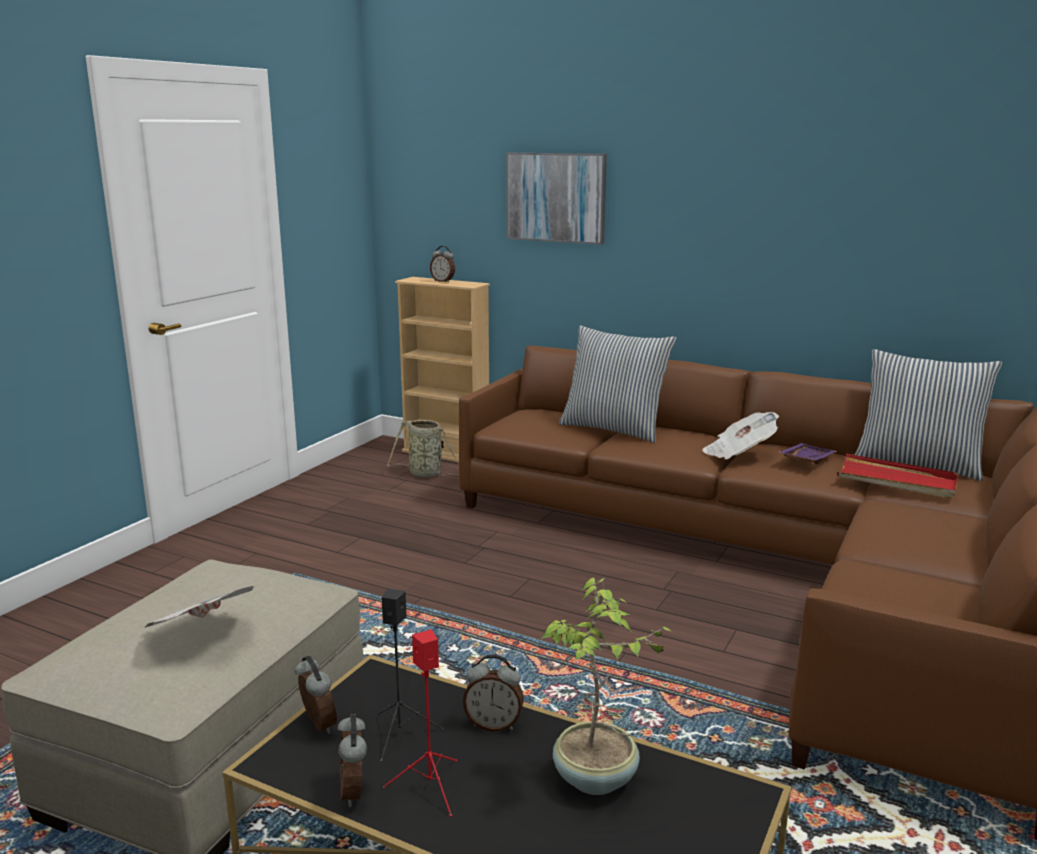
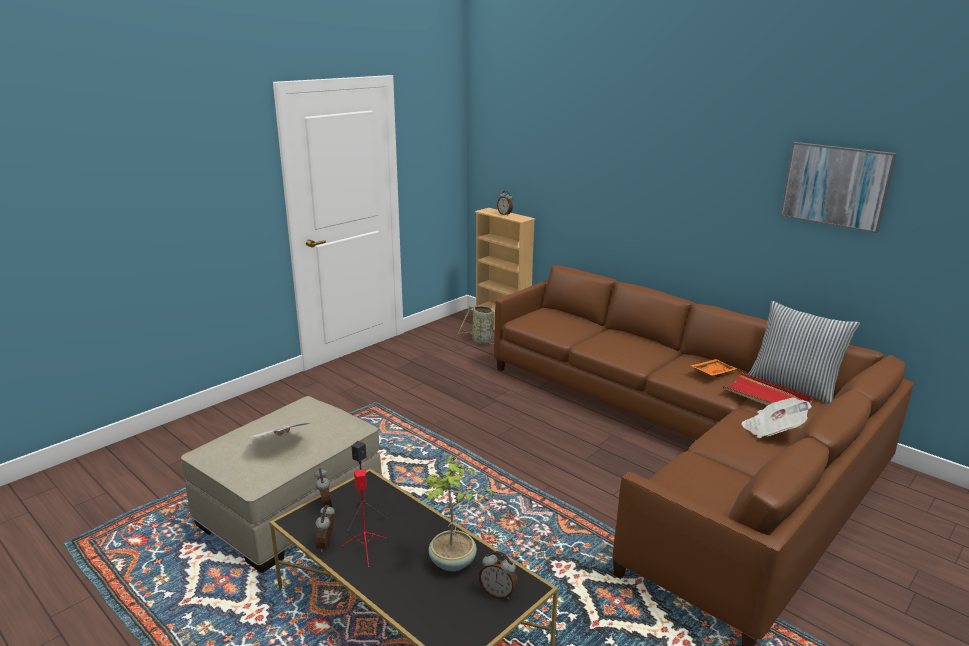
camera: 15 degrees right, 5 degrees up
alarm clock [463,654,524,732] -> alarm clock moved to [479,551,518,599]
picture [506,153,607,245] -> picture moved to [780,142,897,233]
pillow [559,325,676,443] -> none
newspaper [702,412,779,459] -> newspaper moved to [741,398,812,438]
purple tray [779,443,837,464] -> orange tray [690,359,737,377]

